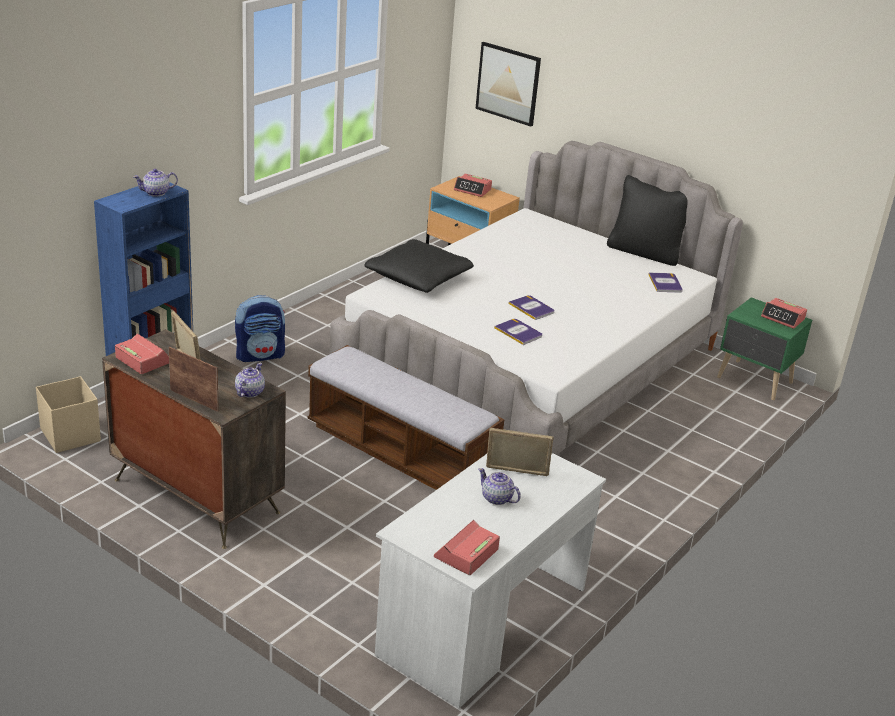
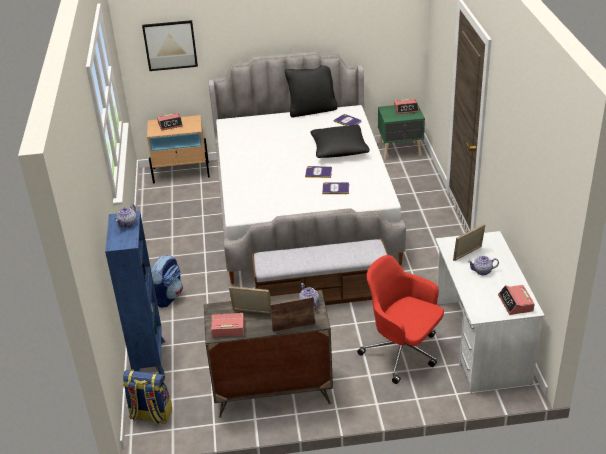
camera: 40 degrees left, 5 degrees up
beige storage box [36,376,101,453] -> backpack [123,370,172,424]
black pillow [364,239,474,293] -> black pillow moved to [310,124,369,158]
none -> red office chair [357,255,444,384]

